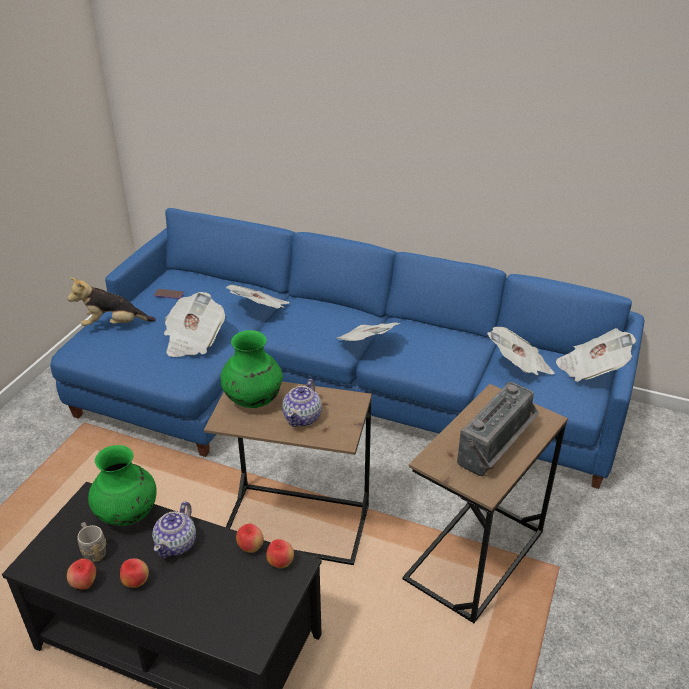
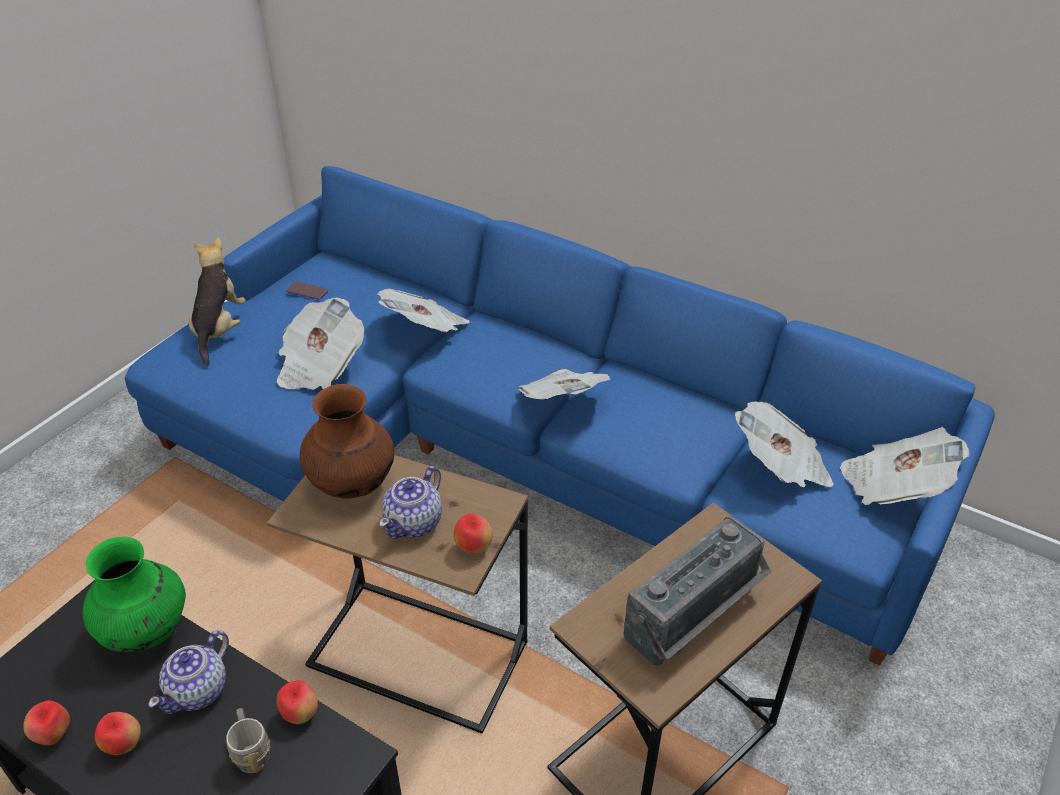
camera: 10 degrees right, 5 degrees up
plush toy [67,277,156,326] -> plush toy turned 90 degrees clockwise [189,238,245,366]
grey mug [77,522,107,562] -> grey mug moved to [226,708,271,773]
green vase [220,330,283,408] -> brown vase [300,384,394,499]
apple [266,539,294,568] -> apple moved to [454,513,493,554]

